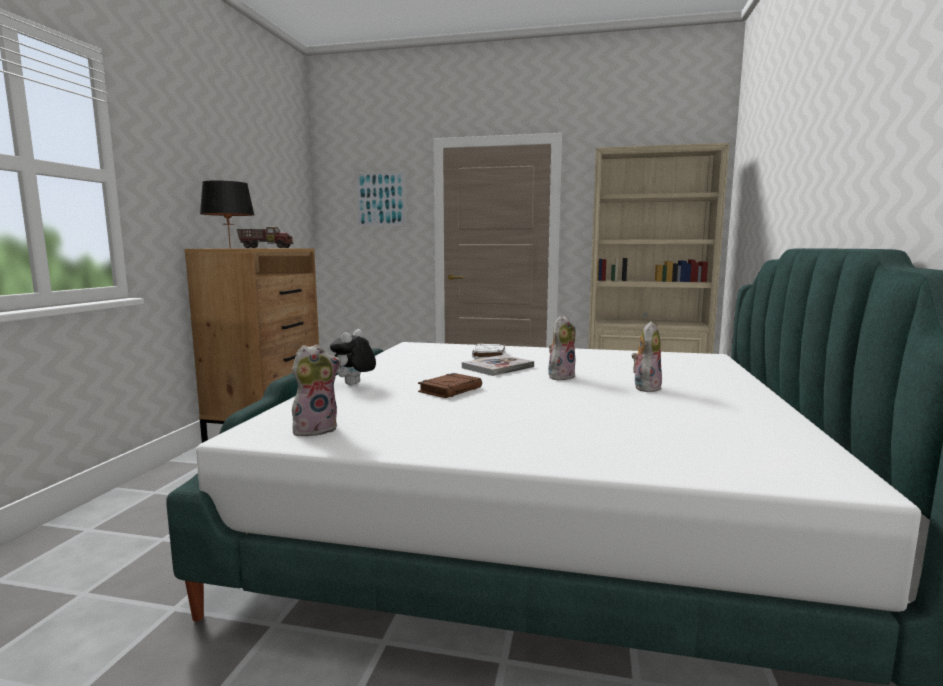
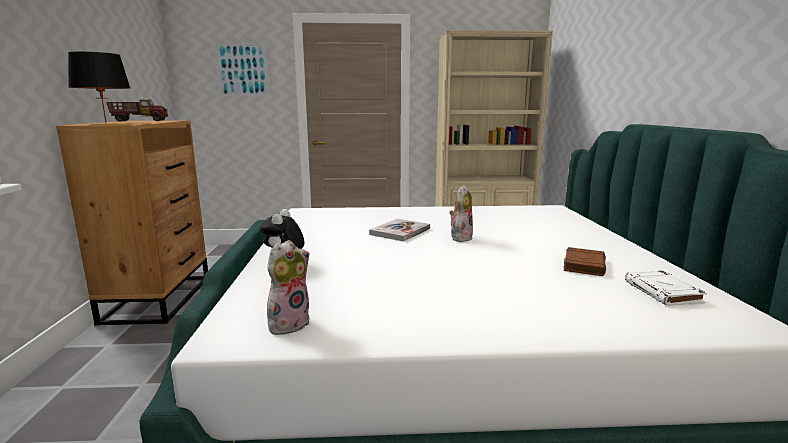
camera: 15 degrees left, 5 degrees up
brown book [418,373,482,398] -> brown book moved to [564,247,606,276]
white book [472,344,505,359] -> white book moved to [625,270,707,306]
plush toy [632,321,662,392] -> none

